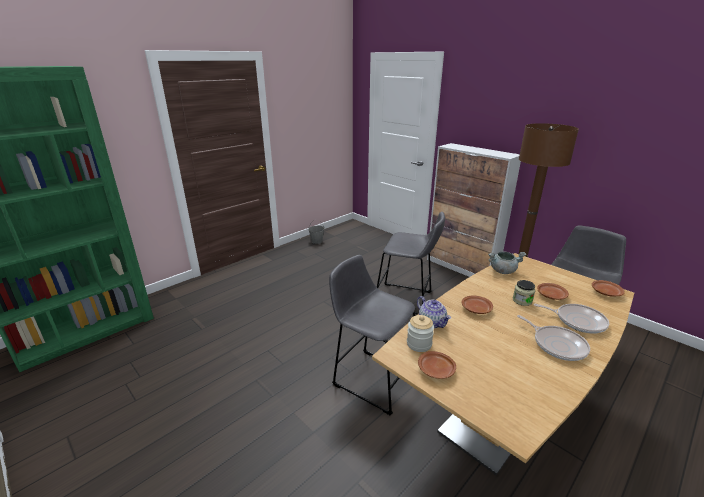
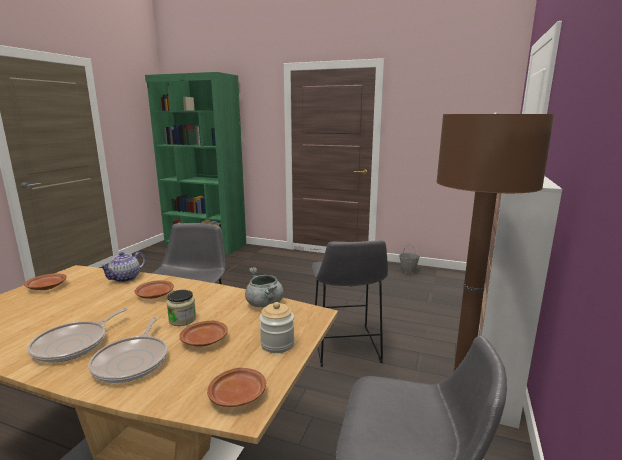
camera: 65 degrees right, 10 degrees down
jar [407,315,434,352] -> jar moved to [259,302,295,353]

